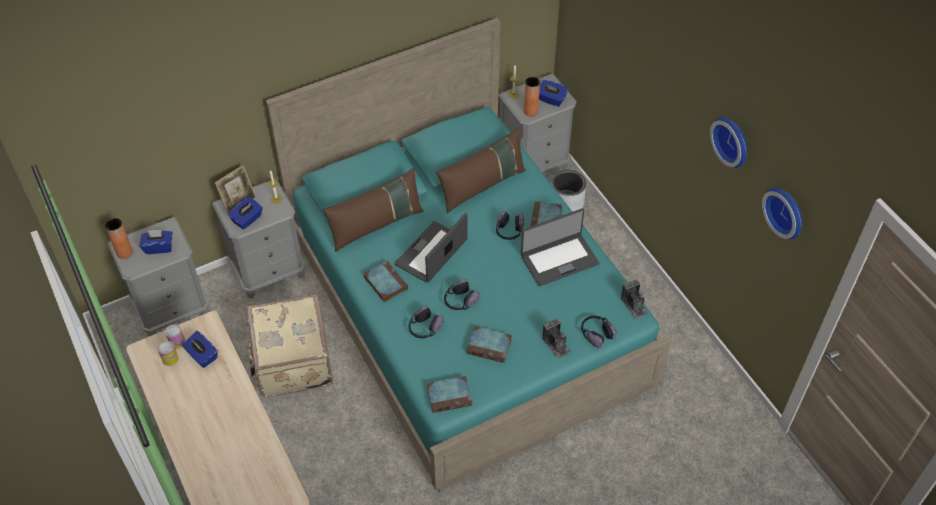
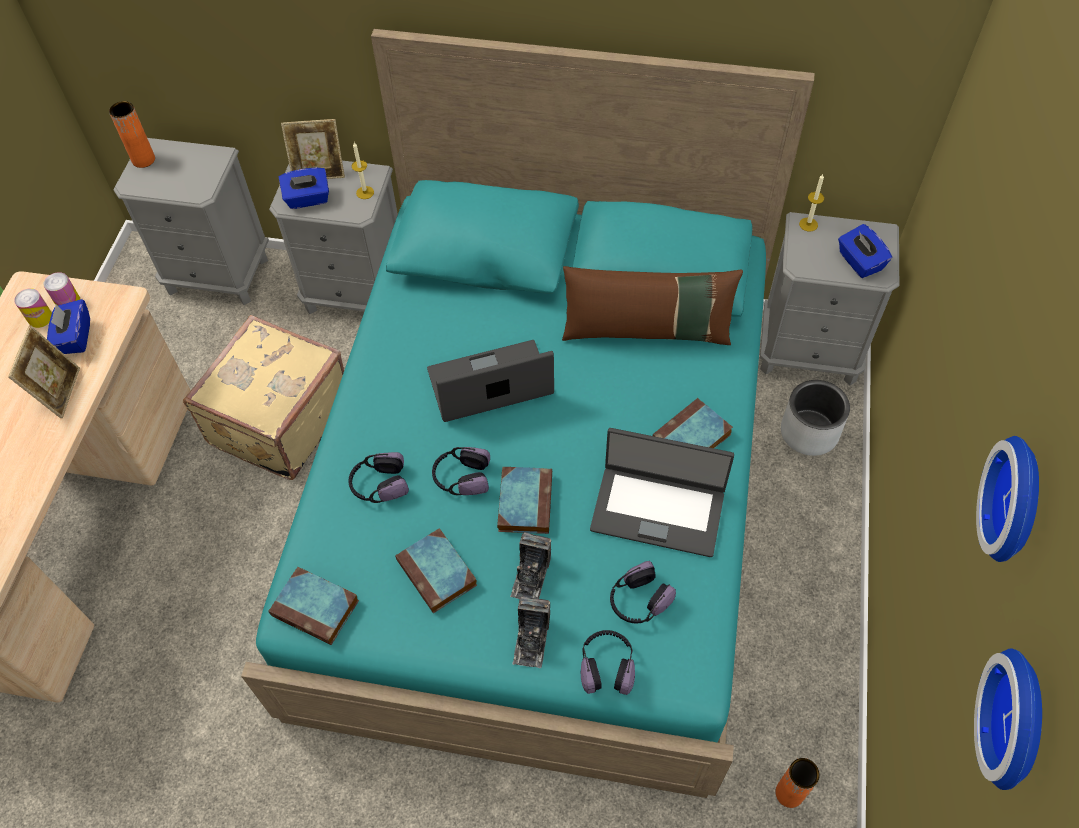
camera: 40 degrees right, 5 degrees up
blue tissue box [139,230,173,254] -> none
brown pillow [323,168,423,252] -> none
book [364,261,408,302] -> book moved to [497,467,552,534]
headphones [496,211,524,240] -> headphones moved to [610,561,676,623]
orange vase [524,77,540,116] -> orange vase moved to [775,758,820,808]
camera [621,280,648,319] -> camera moved to [510,533,551,599]
none -> picture frame [8,325,80,418]

